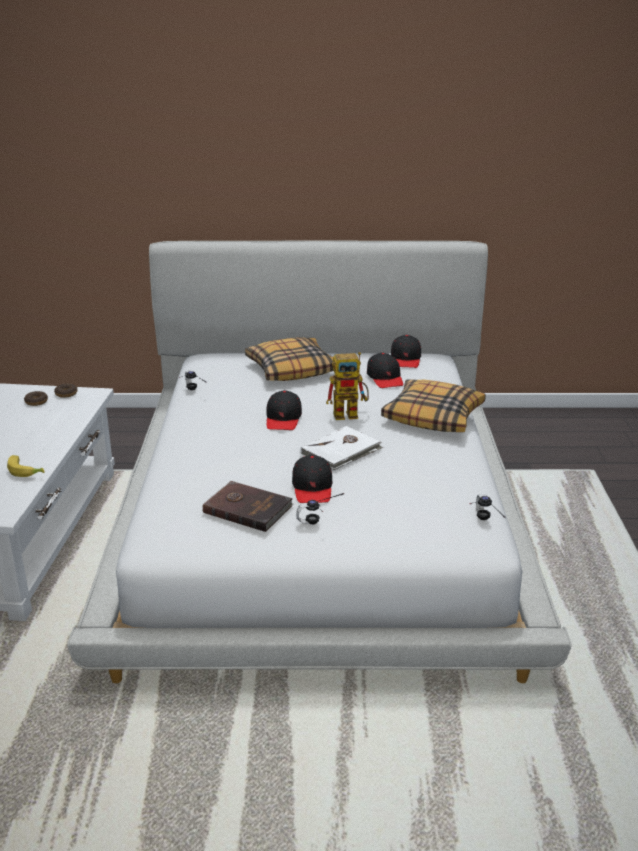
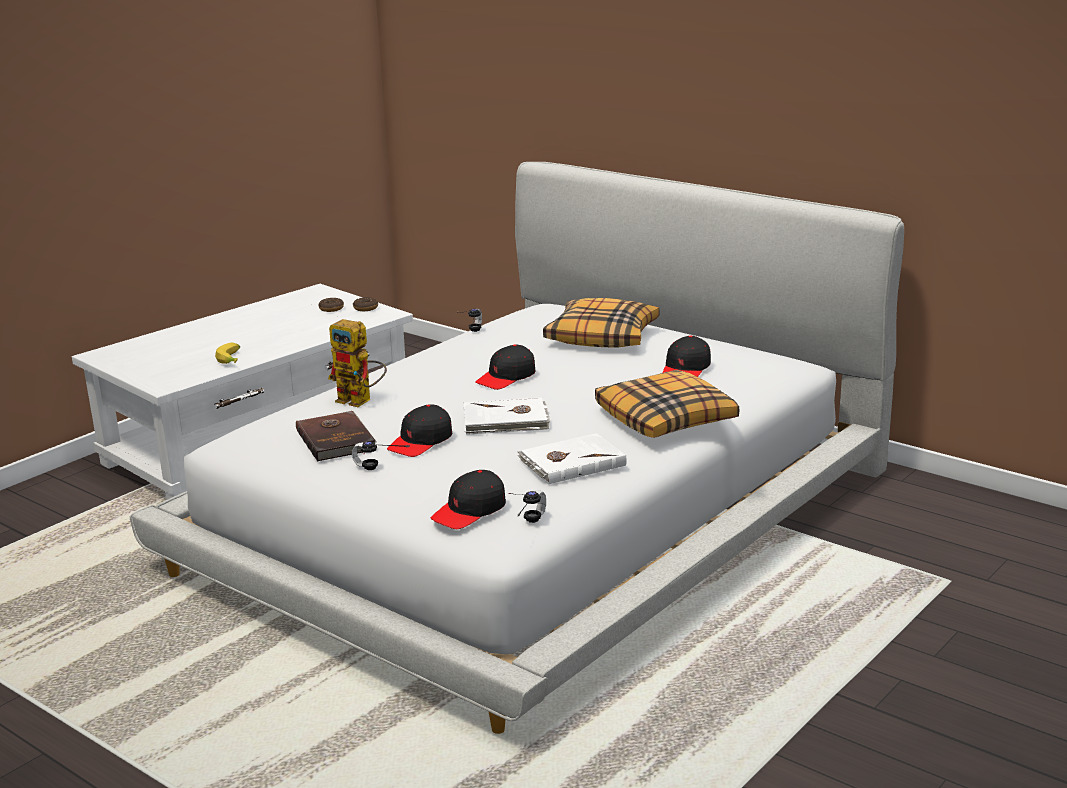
camera: 40 degrees right, 5 degrees down
toy robot [326,352,369,420] -> toy robot moved to [328,319,387,407]
black cap [391,335,421,368] -> black cap moved to [431,470,506,529]
none -> white book [518,433,627,484]

